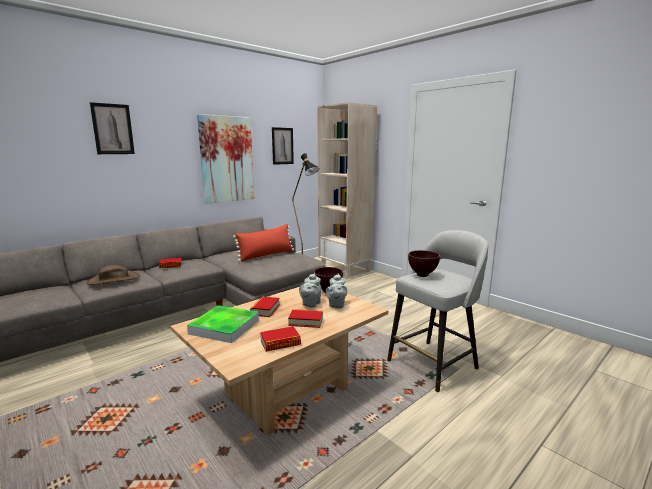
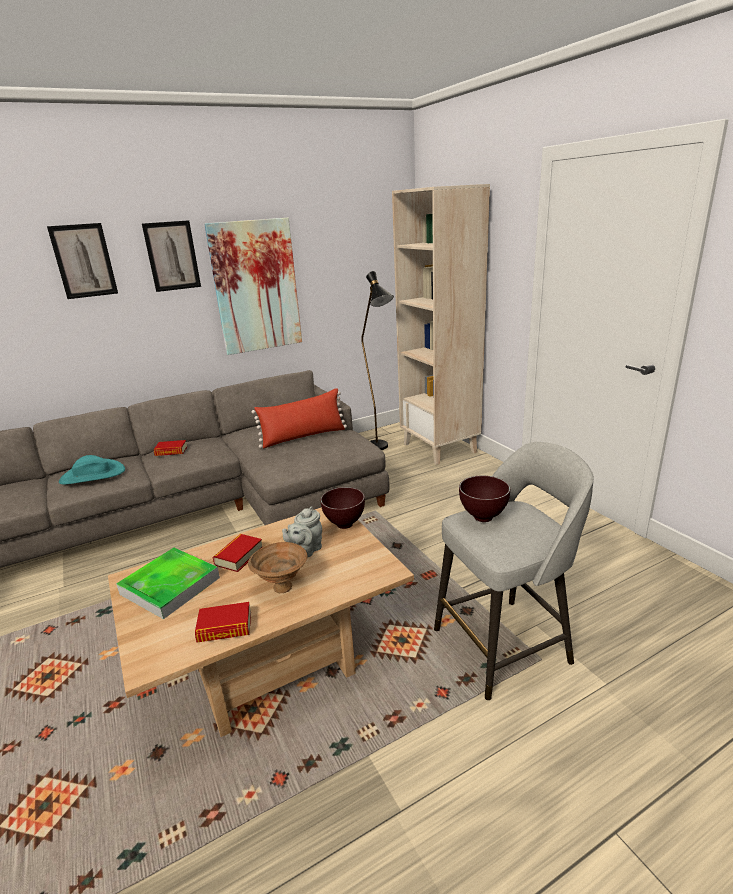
camera: 15 degrees right, 10 degrees up
brown hat [87,265,140,285] -> turquoise hat [59,455,125,485]
picture [272,127,294,165] -> picture moved to [142,220,201,292]
book [288,309,323,328] -> brown bowl [248,542,307,593]
grey teapot [325,274,347,309] -> none

